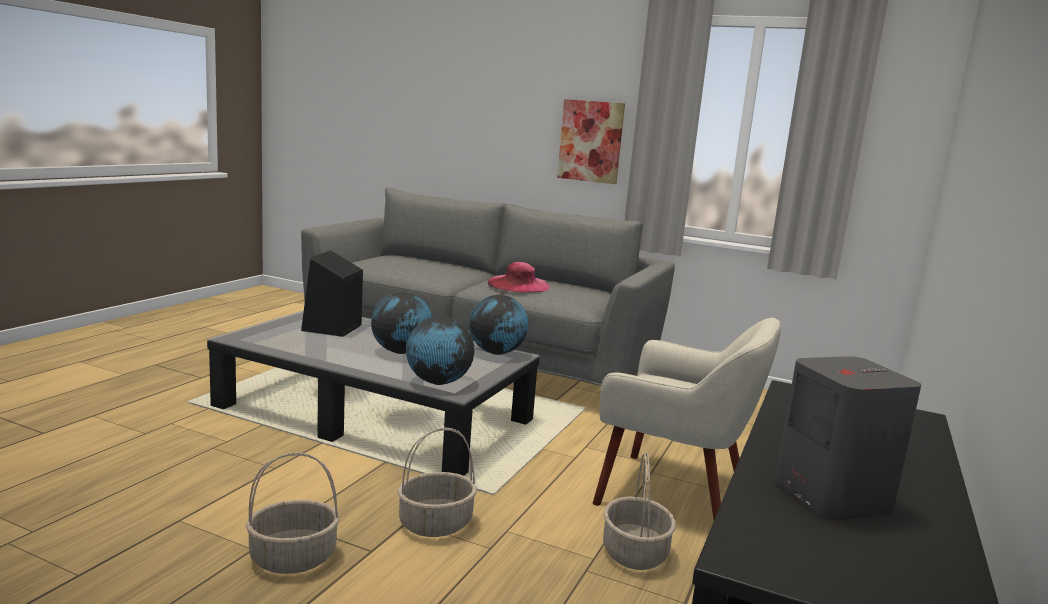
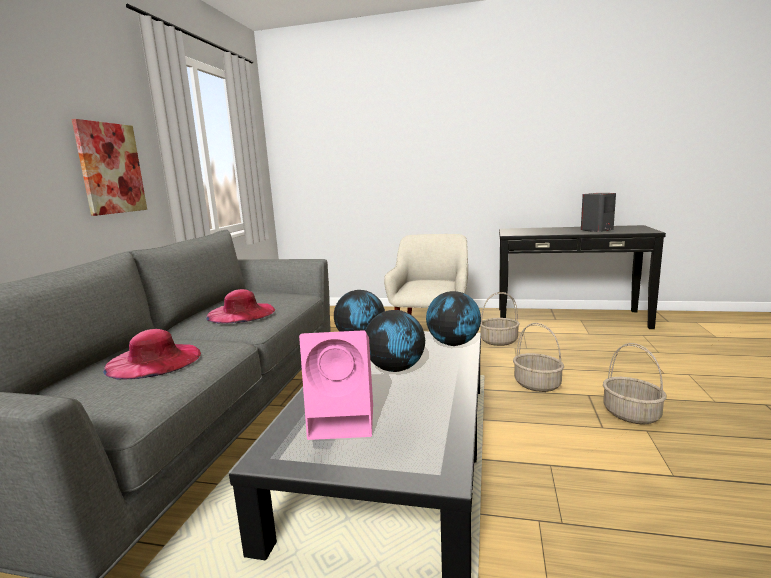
camera: 100 degrees left, 0 degrees up
black speaker [301,250,363,337] -> pink speaker [299,330,373,440]
none -> pink hat [103,329,201,380]

